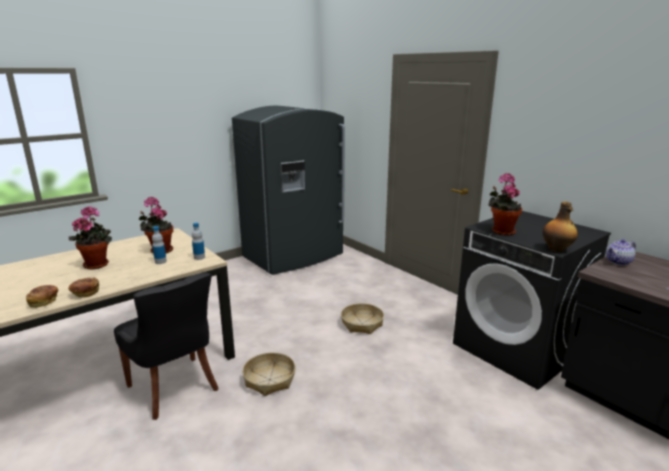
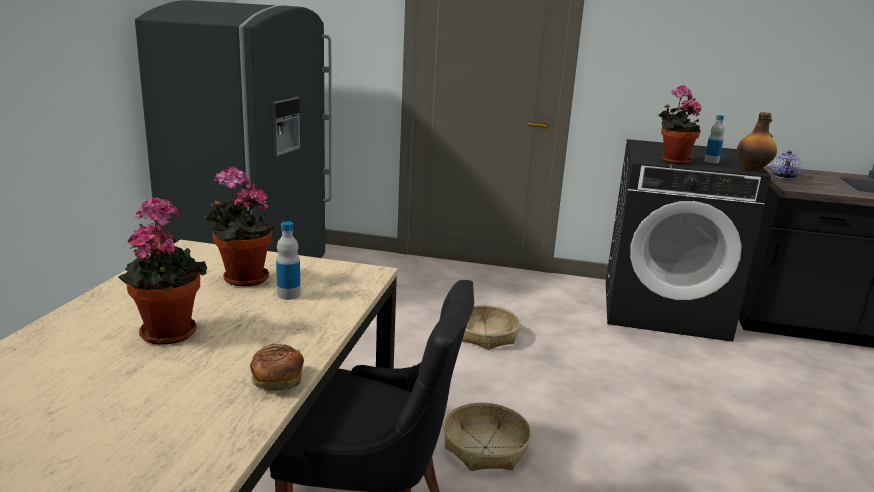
camera: 40 degrees left, 0 degrees up
bread [26,285,58,308] -> none
bottle [192,223,205,260] -> bottle moved to [704,115,725,163]

